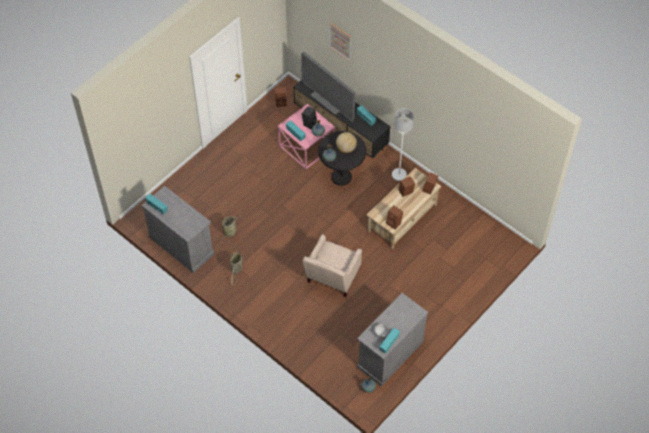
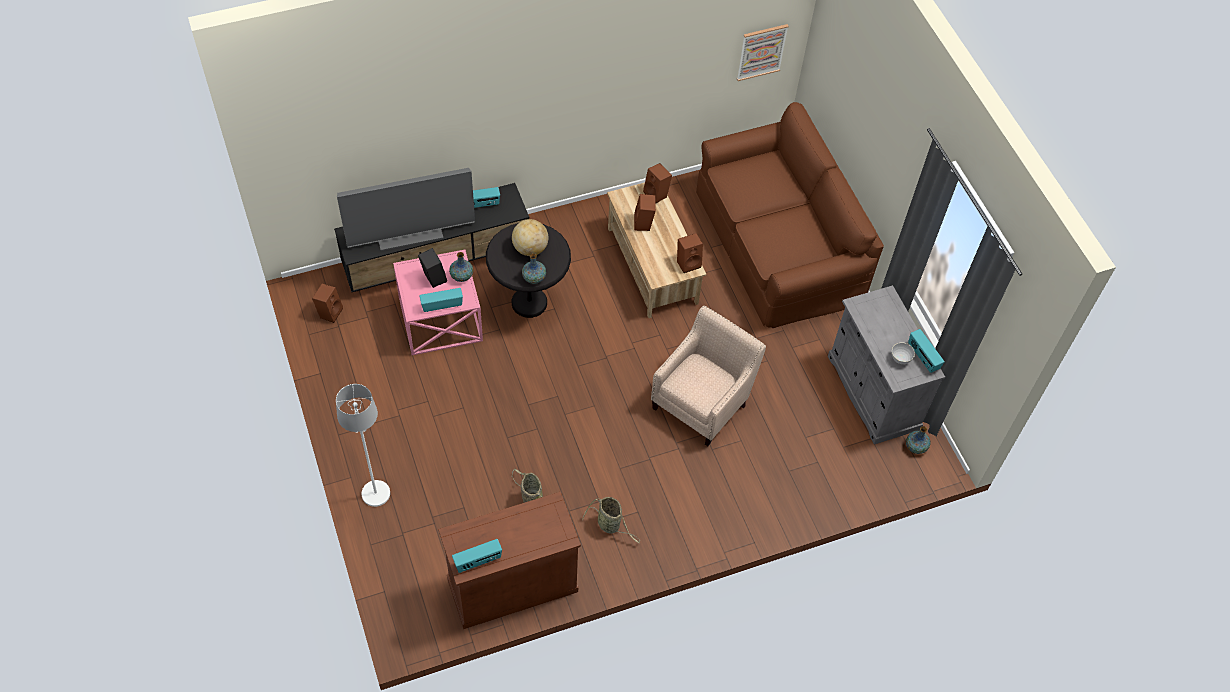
camera: 65 degrees left, 0 degrees up
grey cabinet [142,186,214,273] -> brown cabinet [438,492,581,629]
beige armchair [303,234,362,297] -> beige armchair turned 105 degrees counterclockwise [651,306,766,446]
picture [329,22,351,62] -> picture moved to [737,24,789,81]
white floor lamp [392,108,414,181] -> white floor lamp moved to [336,384,390,507]
none -> brown sofa [696,102,884,328]

